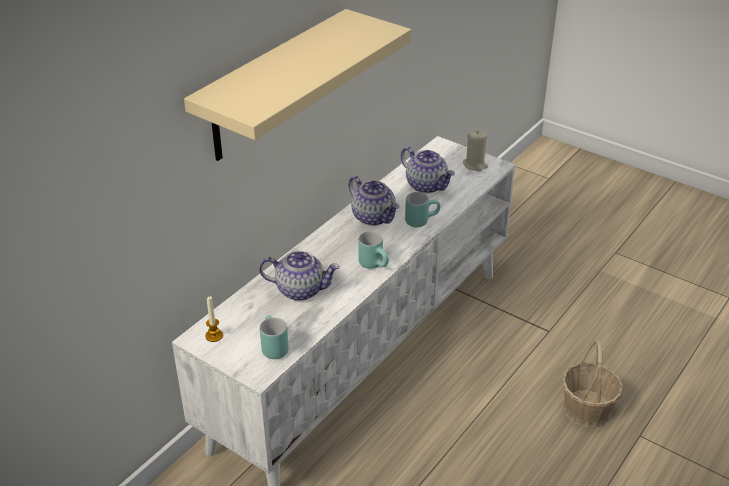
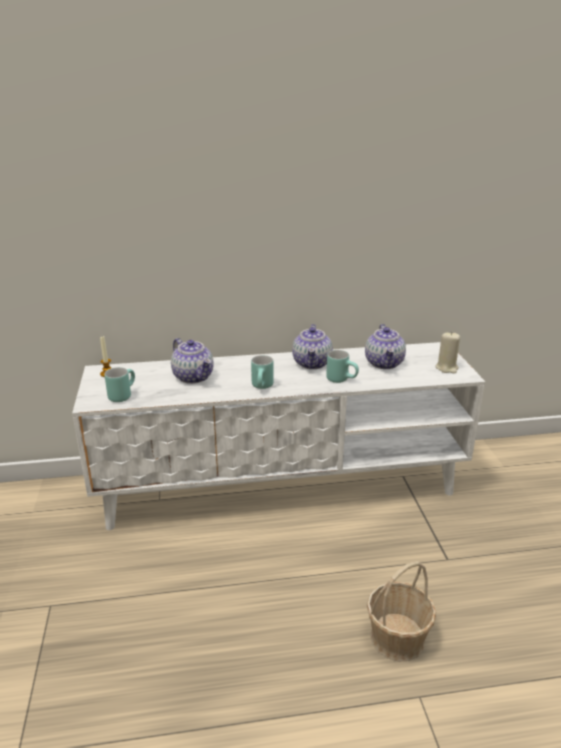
camera: 45 degrees right, 10 degrees down
beige shelf [184,9,411,161] -> none

